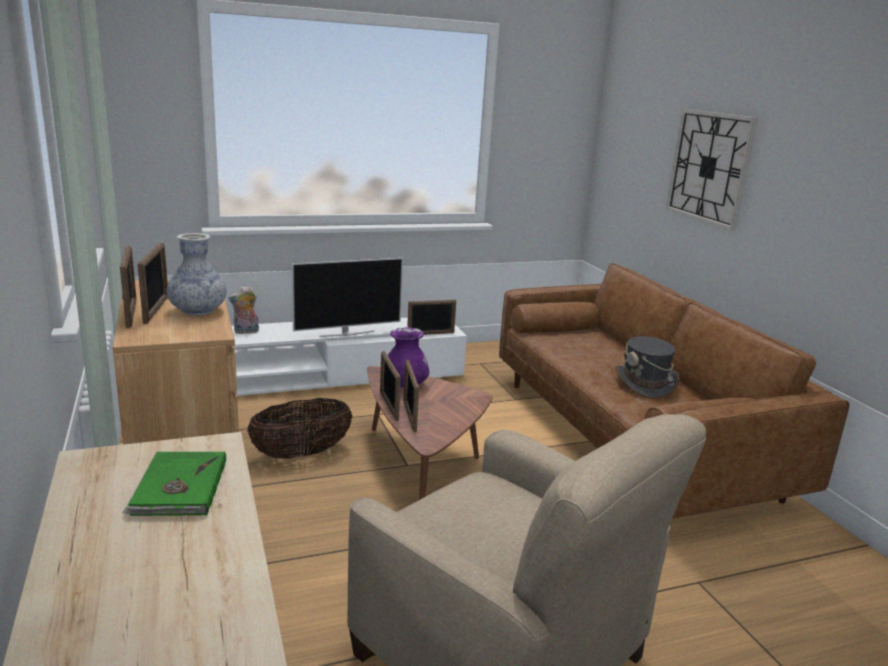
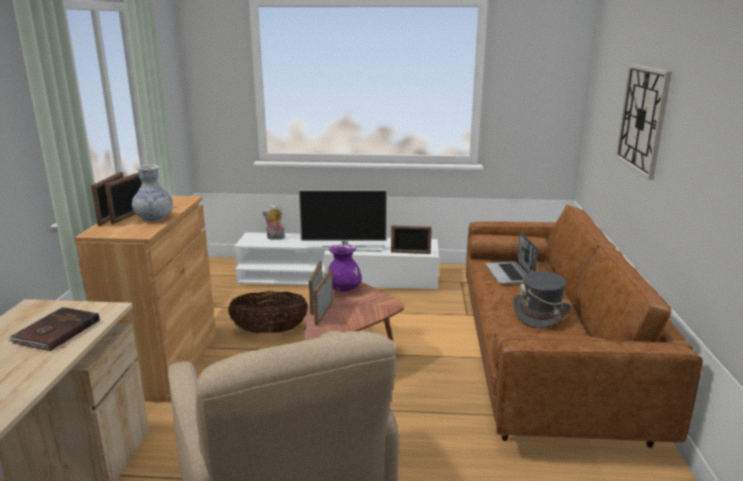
camera: 25 degrees right, 0 degrees up
green book [122,451,226,516] -> brown book [8,307,99,351]
none -> laptop [485,232,538,285]

